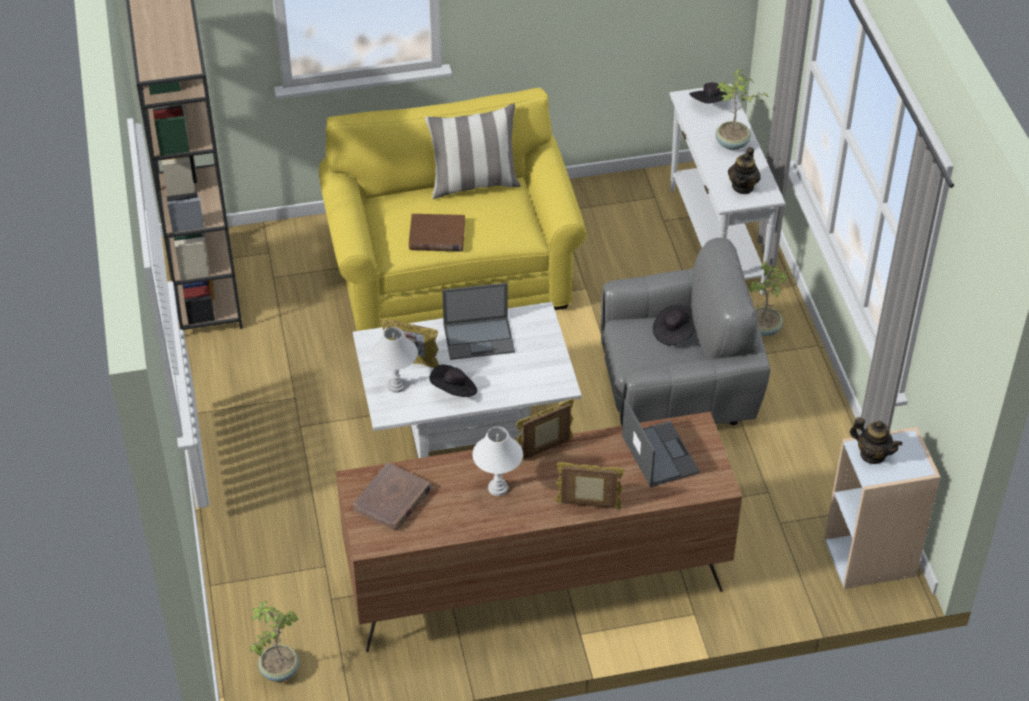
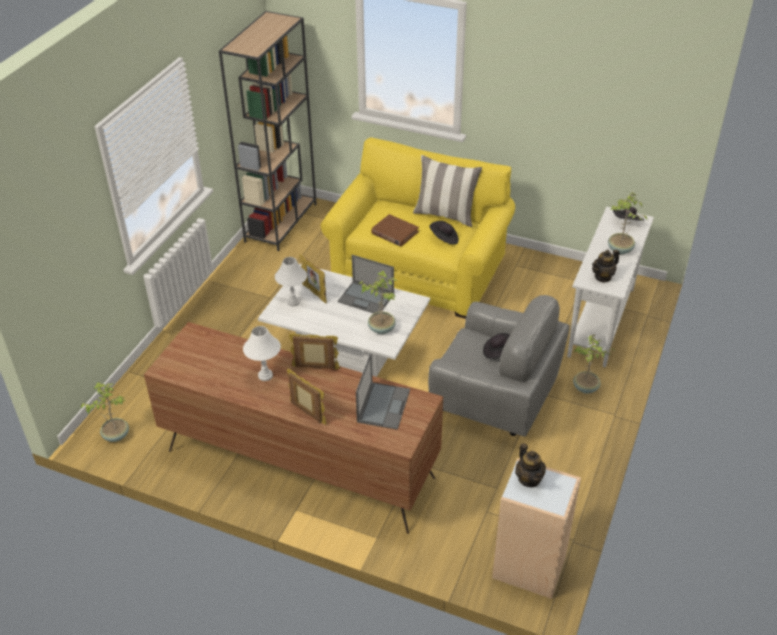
camera: 35 degrees right, 5 degrees down
brown book [353,463,432,530] -> none
black hat [429,365,477,397] -> black hat moved to [429,221,459,244]
none -> potted plant [359,271,397,334]

